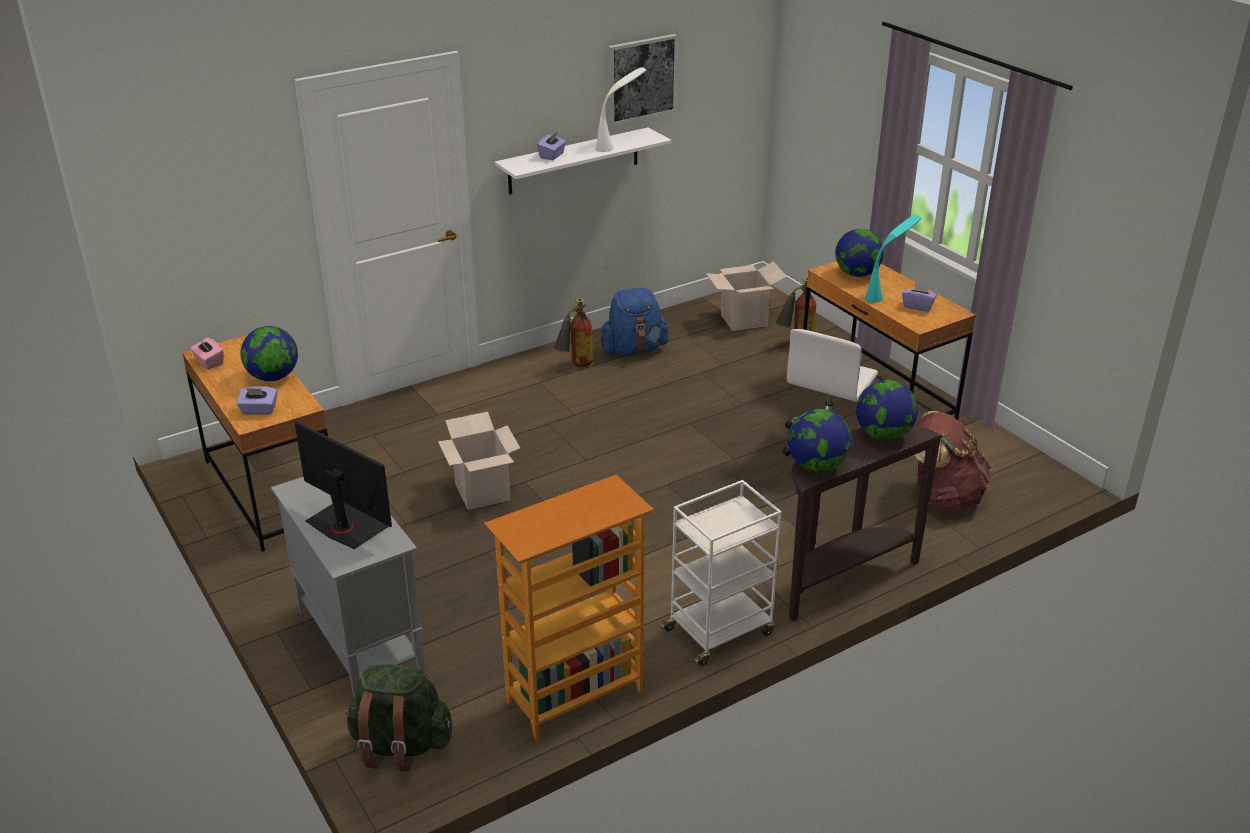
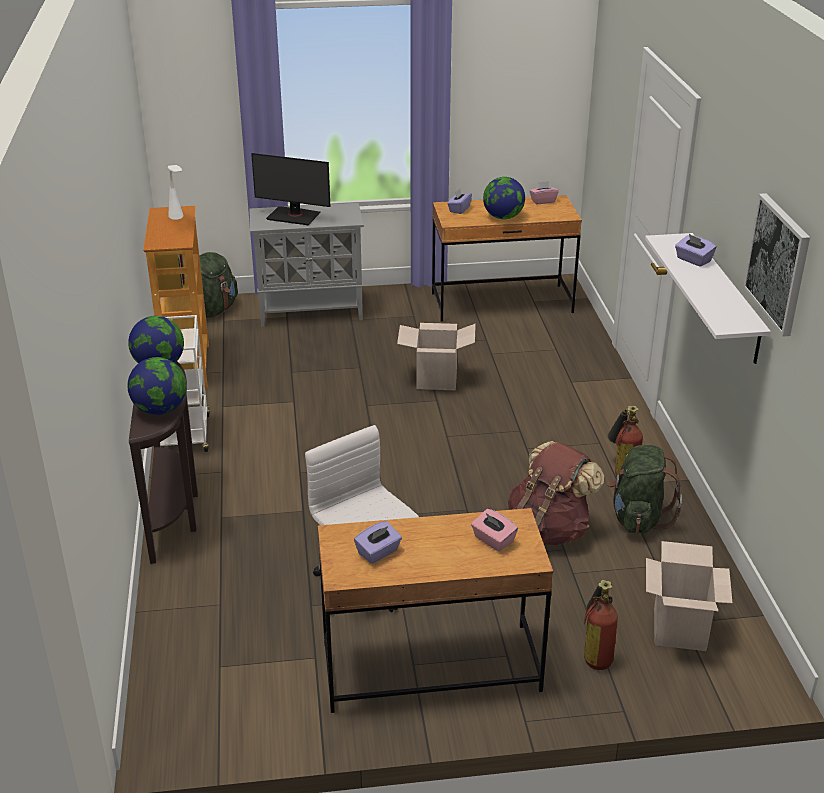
camera: 115 degrees right, 0 degrees up
monitor [294,420,392,549] -> monitor turned 45 degrees clockwise [251,153,330,225]
white table lamp [596,67,646,152] -> white table lamp moved to [168,165,183,220]
blue backpack [600,288,669,356] -> green backpack [608,445,682,534]
globe [835,229,884,277] -> pink tissue box [471,509,518,551]
turquoise table lamp [865,215,921,303] -> none
brown backpack [914,411,991,510] -> brown backpack moved to [508,441,604,545]

